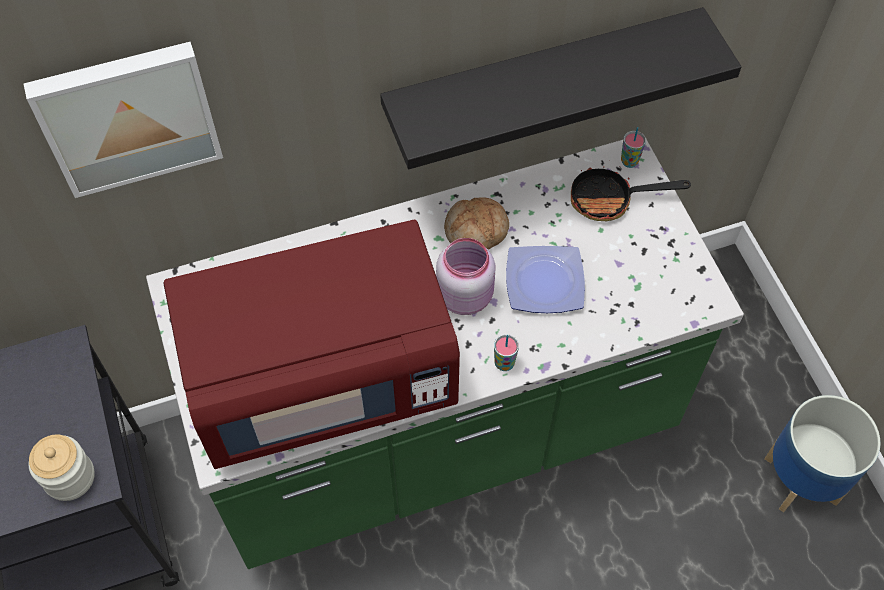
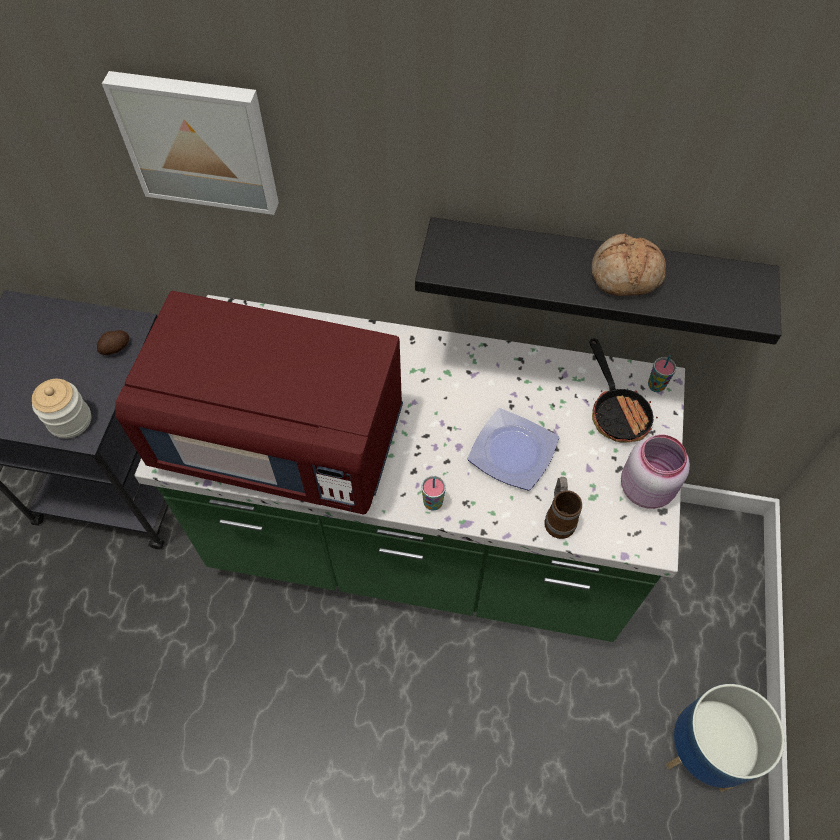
camera: 30 degrees right, 0 degrees up
pink jar [436,238,495,315] -> pink jar moved to [621,435,690,509]
bread [444,197,509,250] -> bread moved to [591,234,666,296]
frying pan [571,166,691,221] -> frying pan turned 135 degrees counterclockwise [590,338,658,443]
none -> potato [97,330,129,355]
none -> mug [545,476,582,539]

